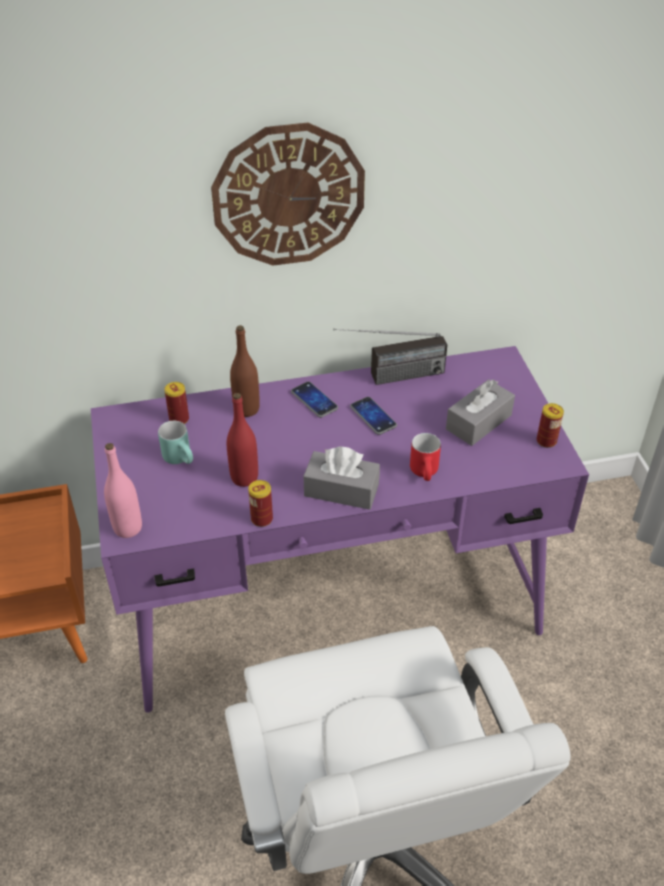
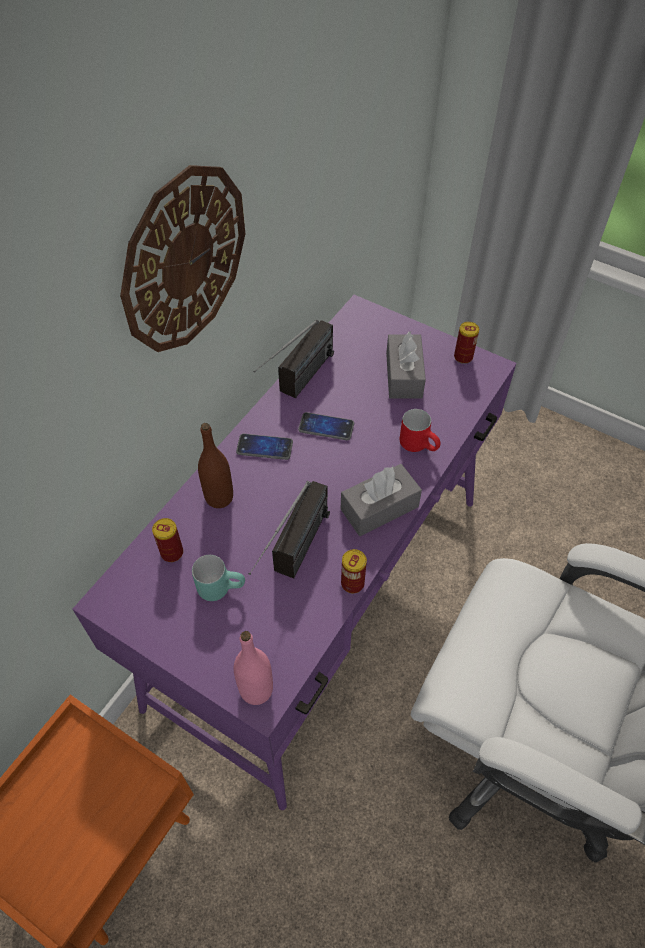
camera: 45 degrees left, 10 degrees up
red bottle [227,393,258,487] -> radio [249,481,330,578]

